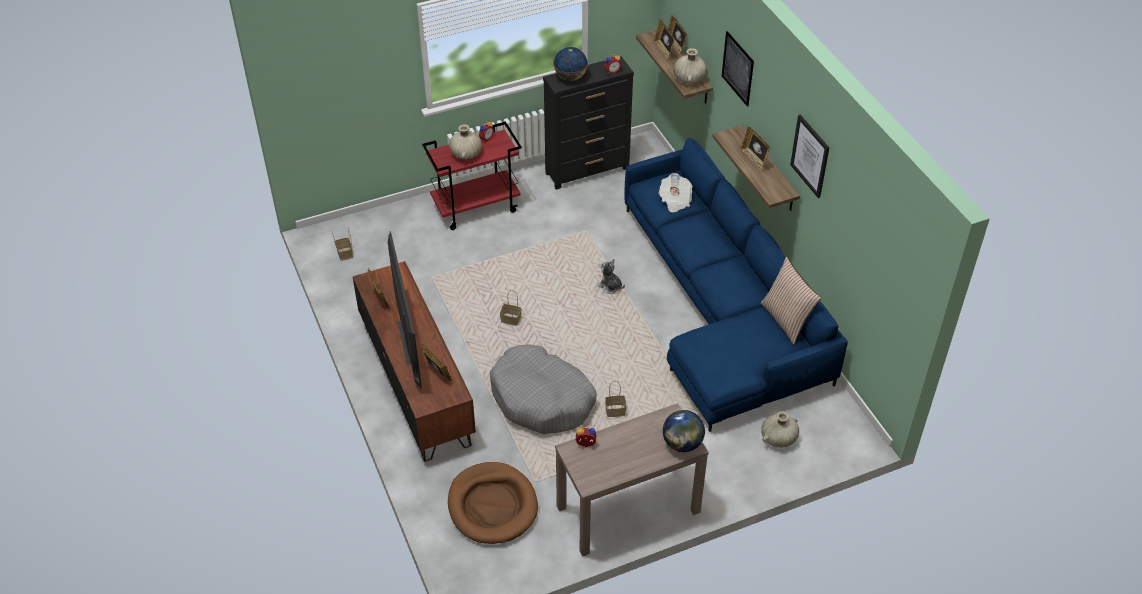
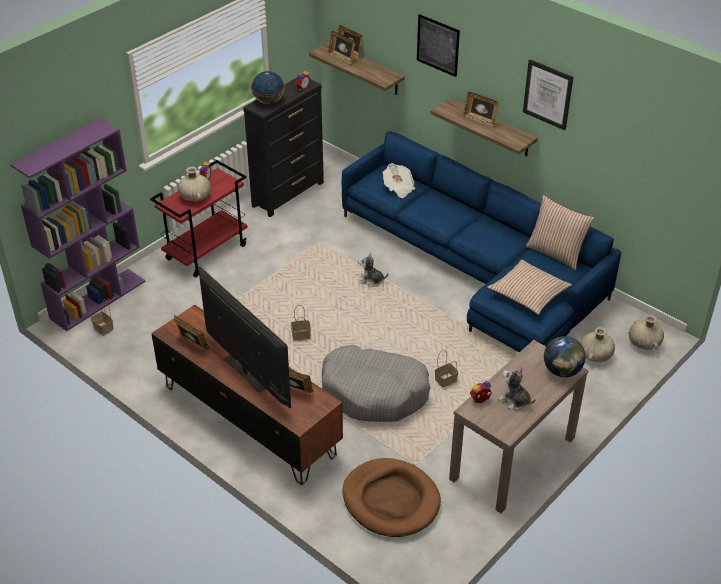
camera: 25 degrees left, 5 degrees down
beige vase [673,48,707,84] -> beige vase moved to [629,315,664,350]
none -> purple bookcase [10,118,145,331]
none -> pillow [487,260,572,315]
none -> plush toy [498,367,536,410]

